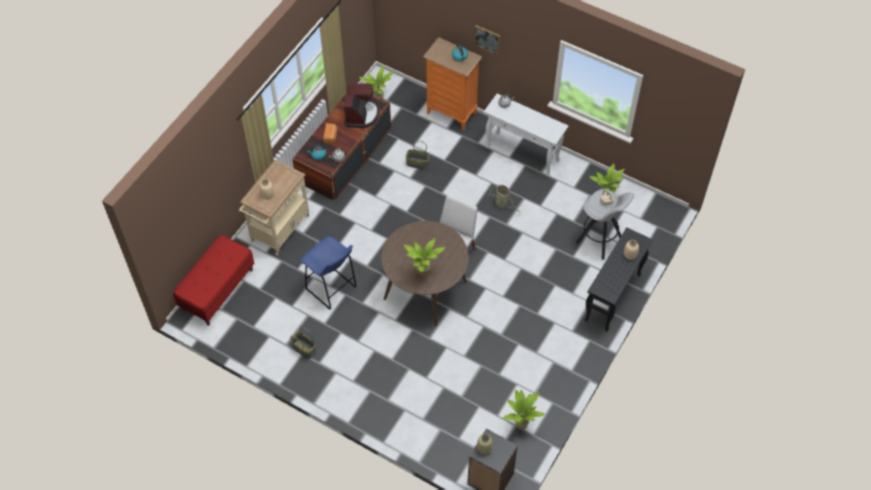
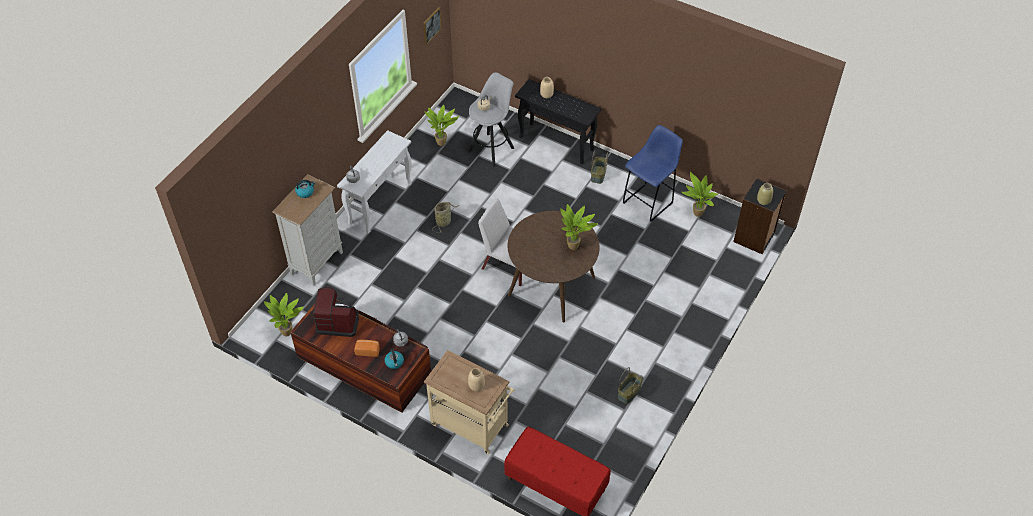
camera: 90 degrees left, 5 degrees down
blue stool [300,236,357,310] -> blue stool moved to [623,125,683,222]
basket [406,140,430,170] -> basket moved to [591,150,608,184]
orange dresser [423,37,482,131] -> white dresser [273,175,343,286]
picture [474,25,500,55] -> picture moved to [423,7,442,45]

